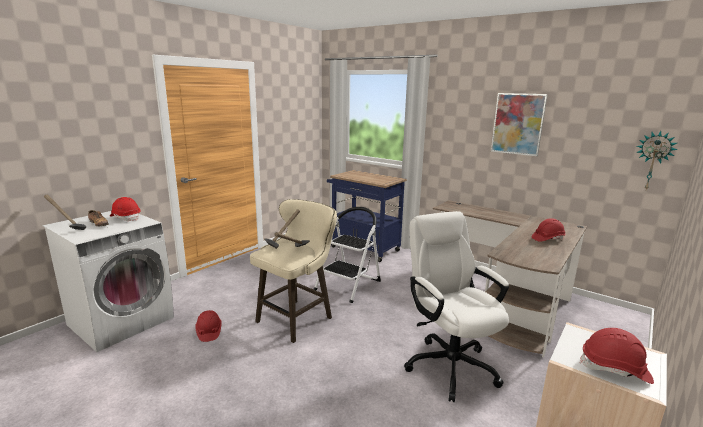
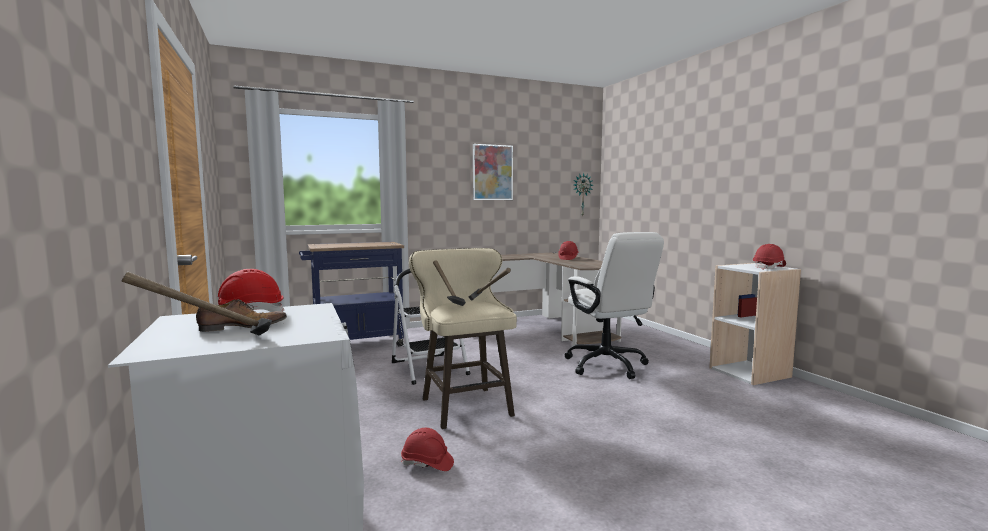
camera: 60 degrees left, 10 degrees down
white office chair [404,211,509,402] -> white office chair turned 120 degrees counterclockwise [564,232,664,379]

